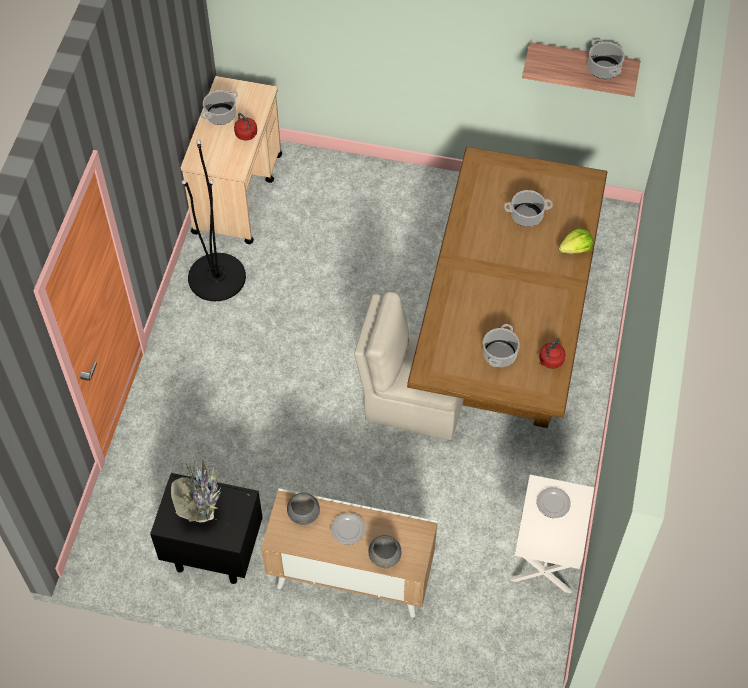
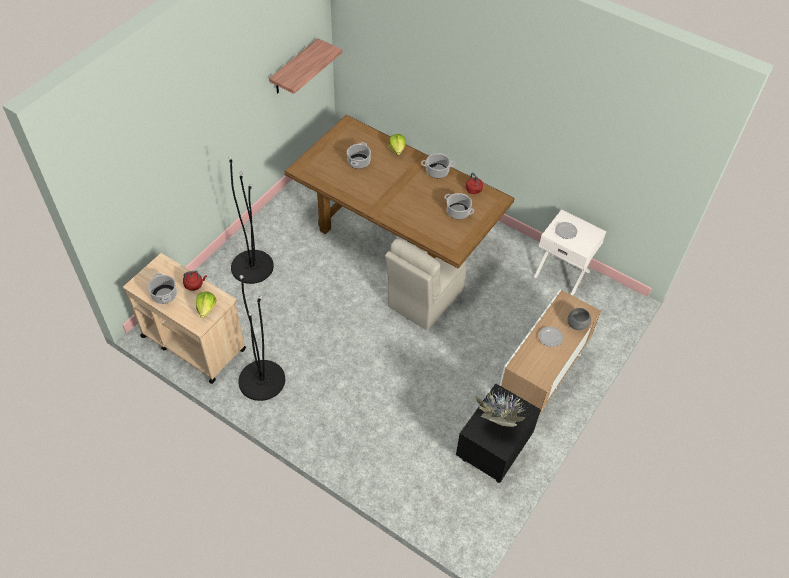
camera: 70 degrees left, 5 degrees down
grey bowl [287,493,320,525] -> none
cooking pot [588,39,625,79] -> cooking pot moved to [421,153,456,178]
none -> lettuce [196,291,216,318]
none -> black floor lamp [229,156,274,284]

